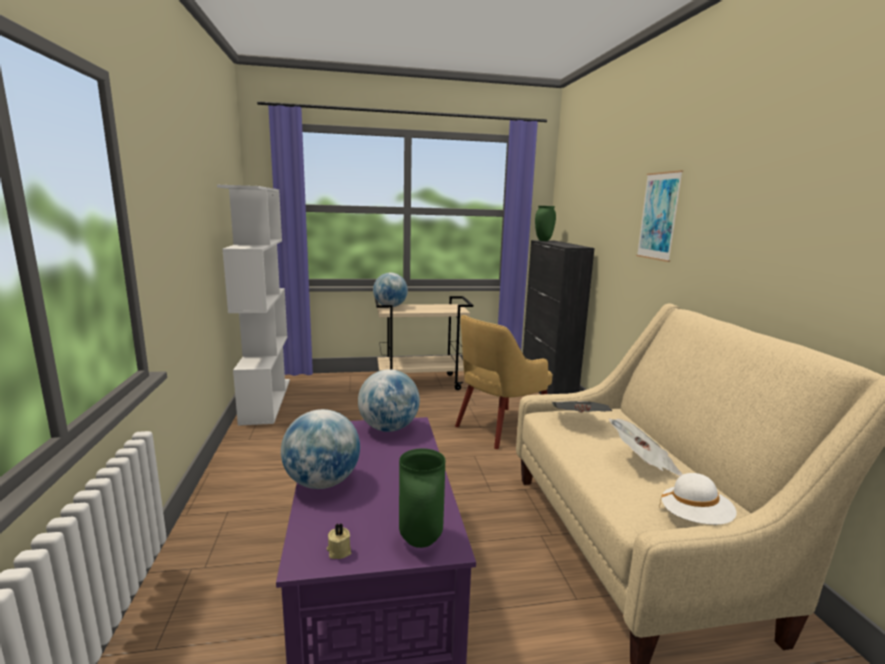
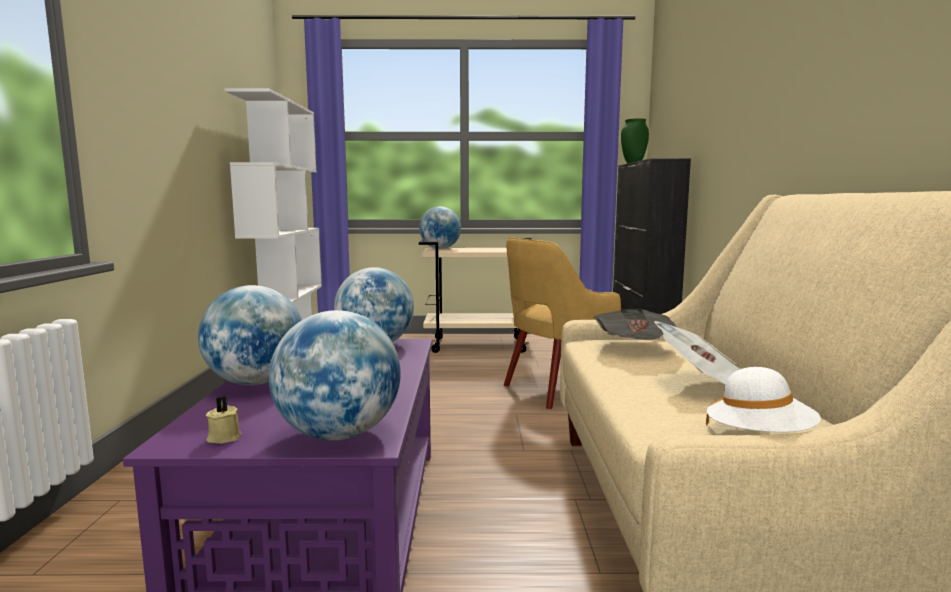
camera: 10 degrees right, 5 degrees down
green vase [399,448,445,548] -> globe [269,310,401,441]
picture [636,170,683,262] -> none

